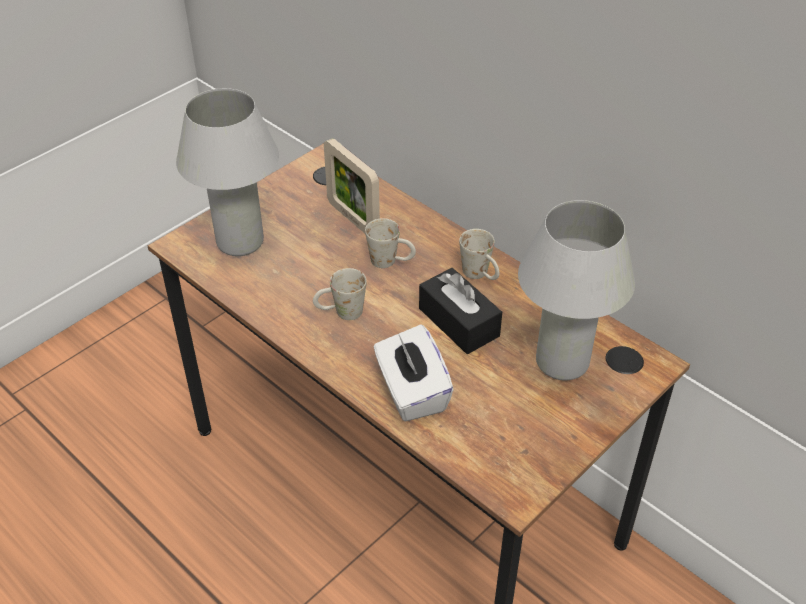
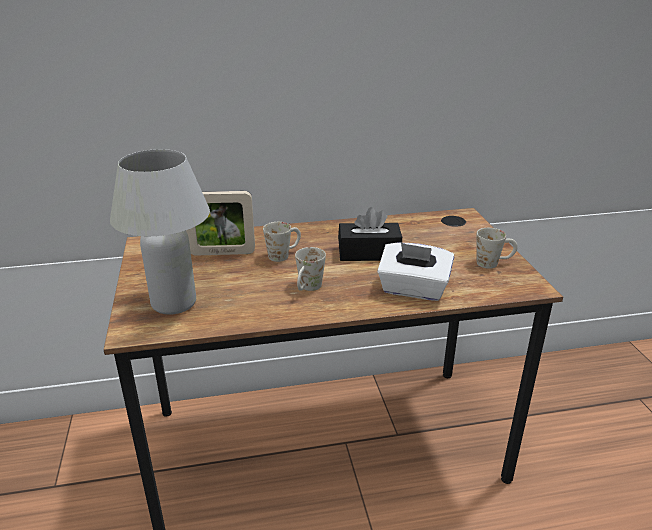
camera: 55 degrees left, 15 degrees down
white mug [459,229,499,280] -> white mug moved to [477,228,518,269]
white table lamp [518,200,635,381] -> none

